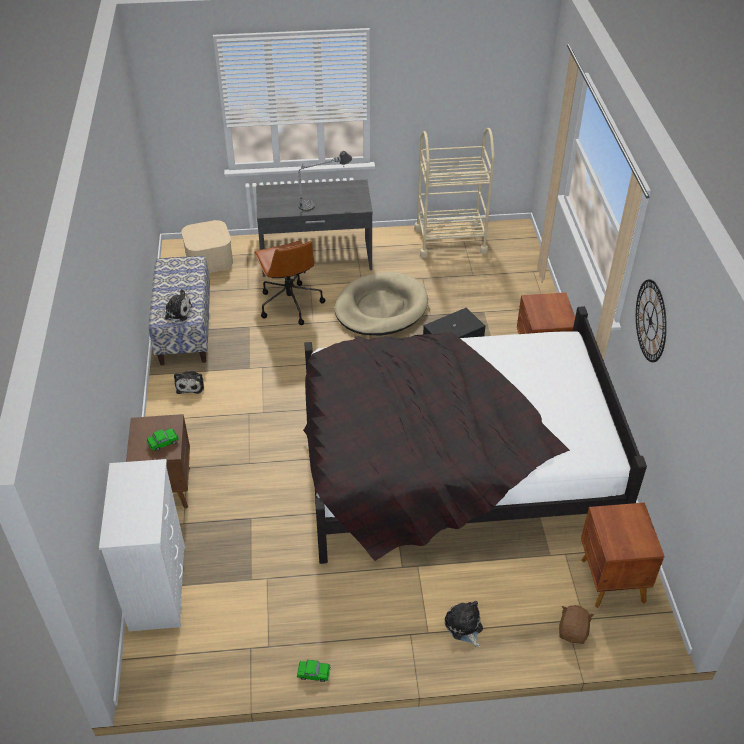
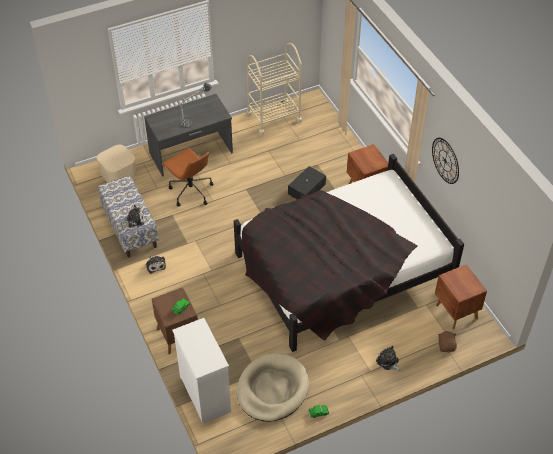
camera: 20 degrees left, 5 degrees up
beige dog bed [334,272,428,335] -> beige dog bed moved to [237,353,309,422]

